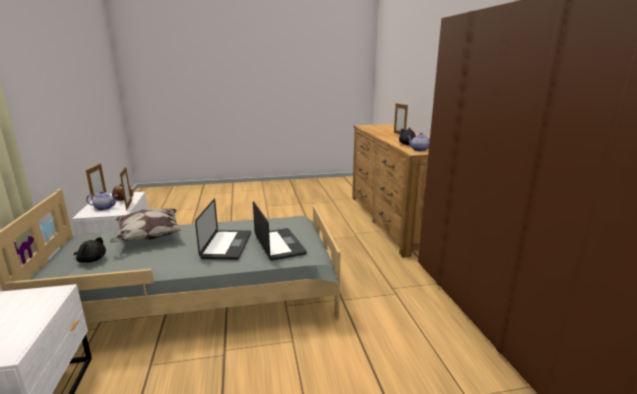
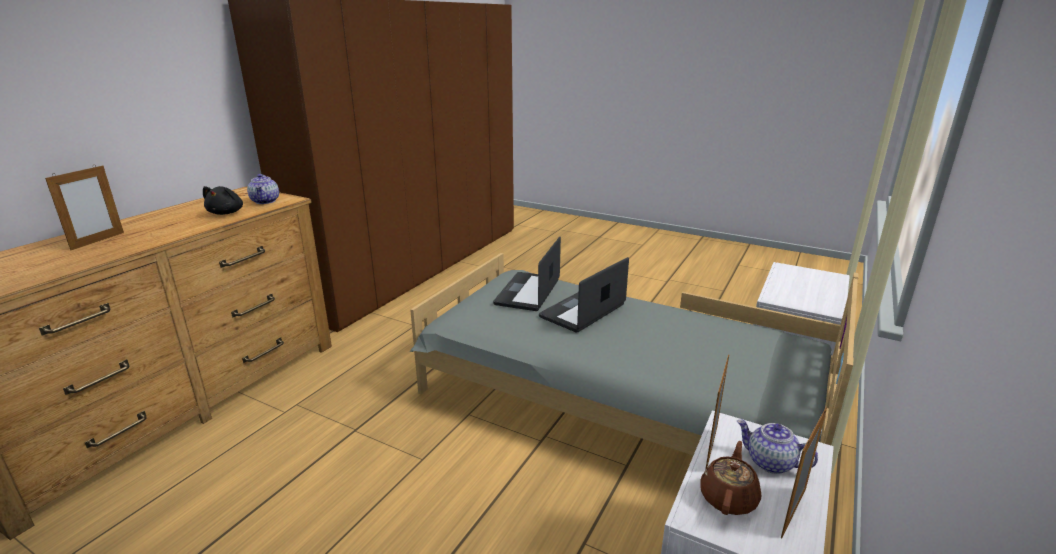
camera: 140 degrees left, 5 degrees up
black plush toy [74,237,106,263] -> none
pillow [110,208,183,243] -> none

